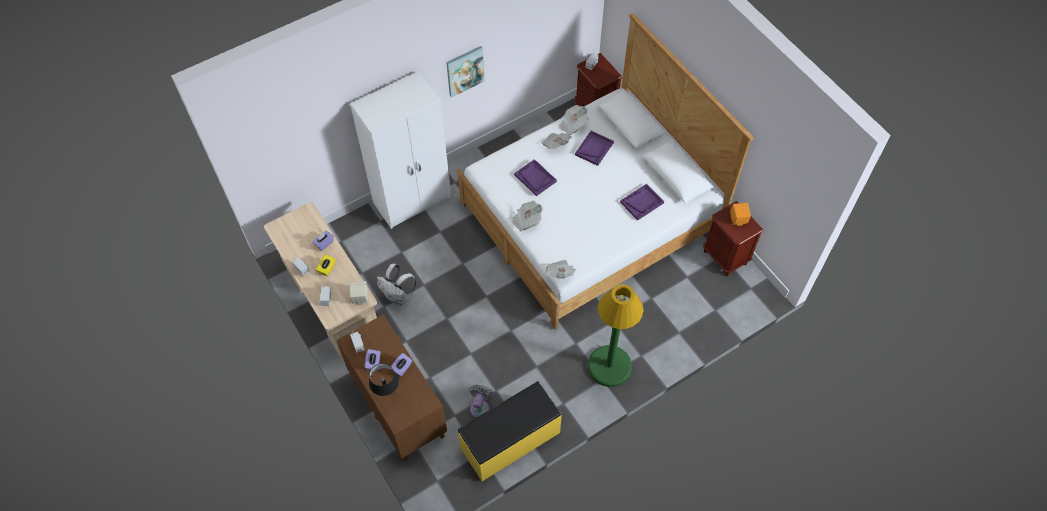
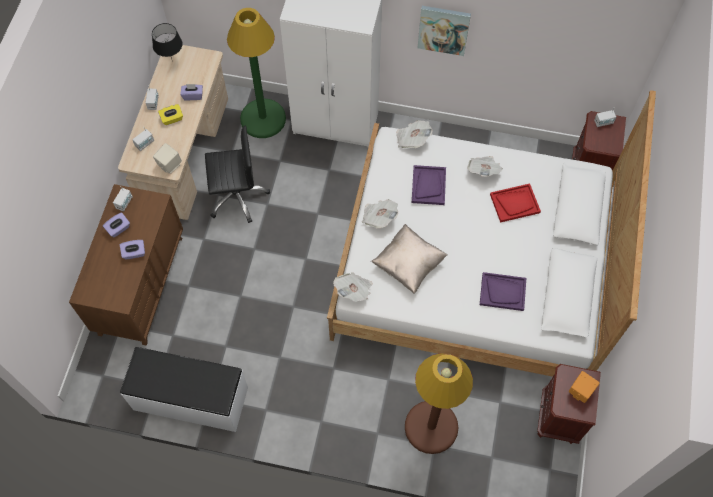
camera: 45 degrees right, 5 degrees up
black table lamp [369,363,399,396] -> black table lamp moved to [152,23,182,62]
white backpack [376,263,416,306] -> black office chair [205,126,270,223]
yellow bench [457,381,562,481] -> white bench [120,347,248,432]
grey fan [469,385,494,418] -> none
newspaper [558,105,589,135] -> newspaper moved to [396,120,432,148]
purple tray [575,131,614,166] -> red tray [490,183,541,223]
green floor lamp [588,284,643,387] -> green floor lamp moved to [227,8,286,138]
none -> beige pillow [371,224,448,294]
none -> brown floor lamp [405,353,473,454]

